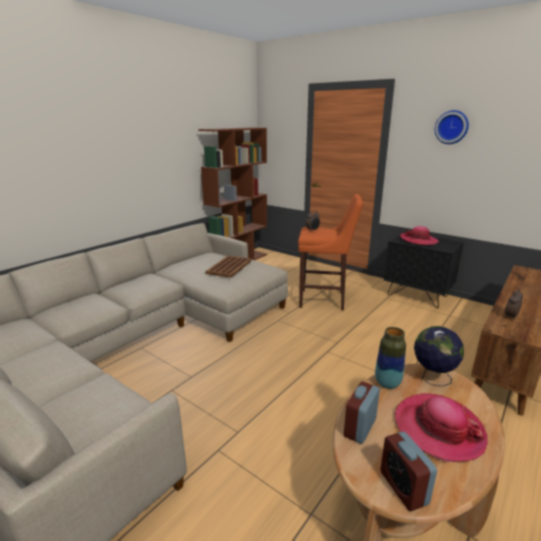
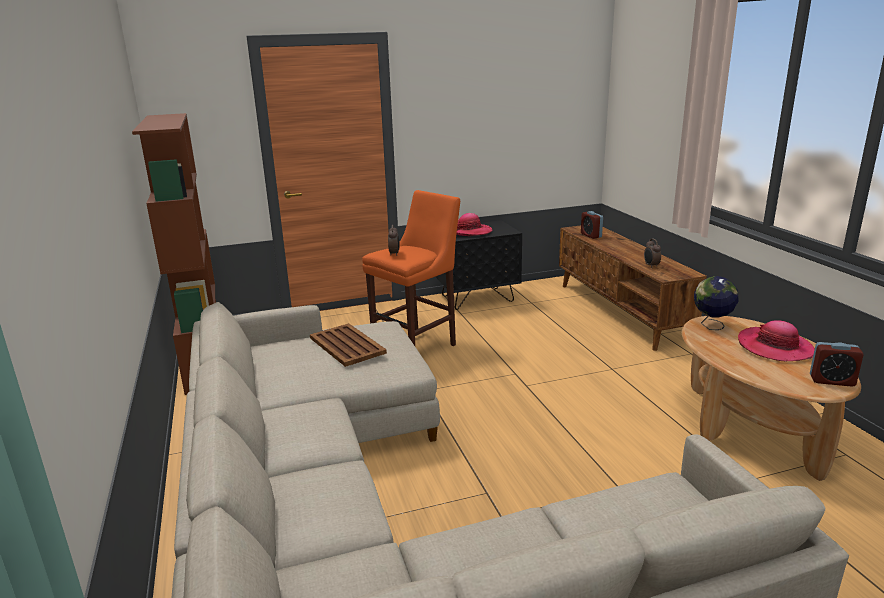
camera: 55 degrees left, 0 degrees up
alarm clock [344,381,380,444] -> alarm clock moved to [581,211,603,239]
vase [375,327,406,389] -> none
wall clock [435,110,469,144] -> none

